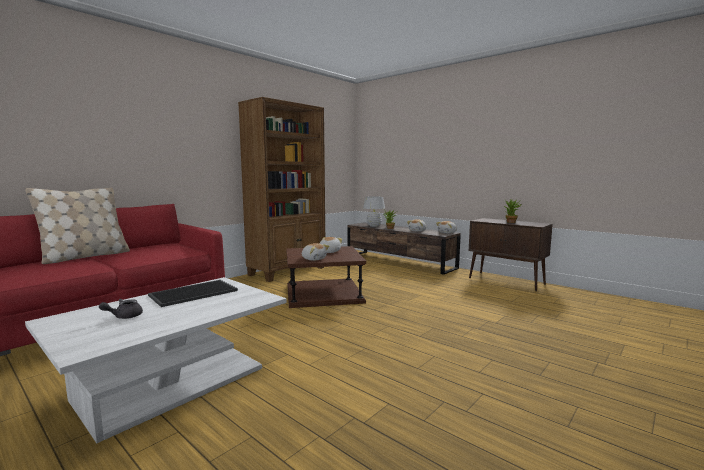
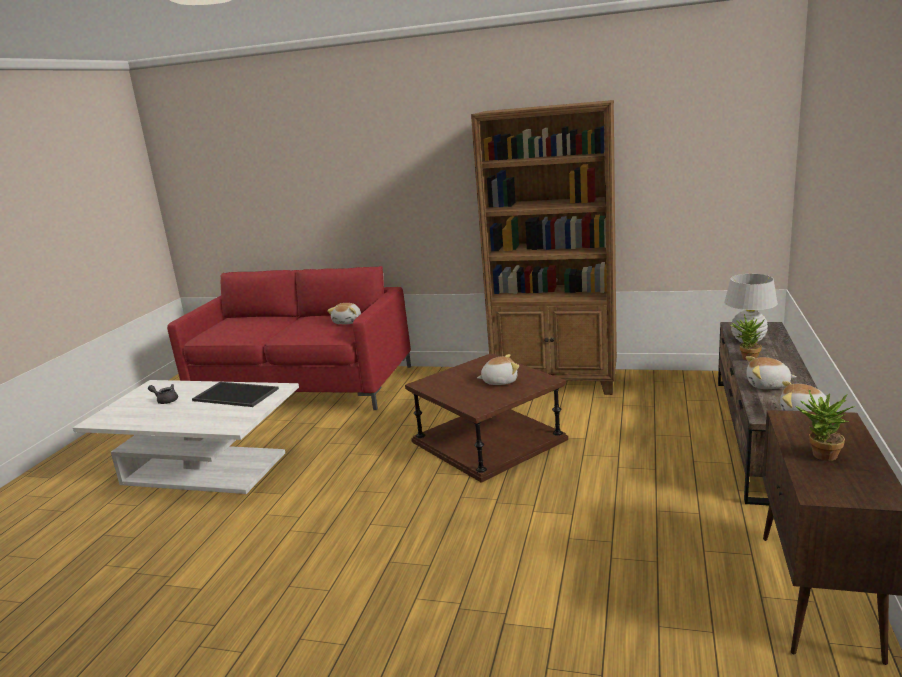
camera: 65 degrees right, 10 degrees up
beige pillow [25,188,130,264] -> none
plush toy [302,243,329,261] -> plush toy moved to [327,303,361,324]

